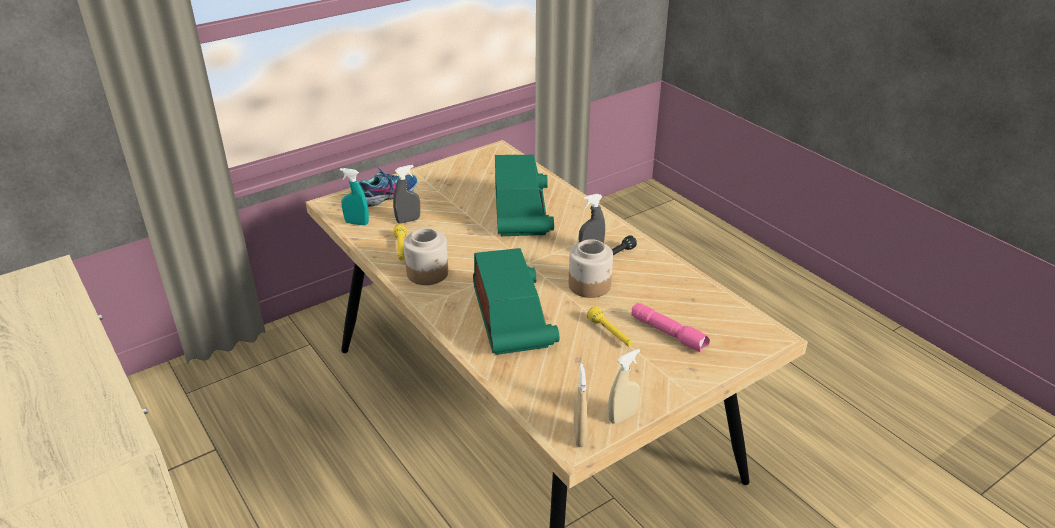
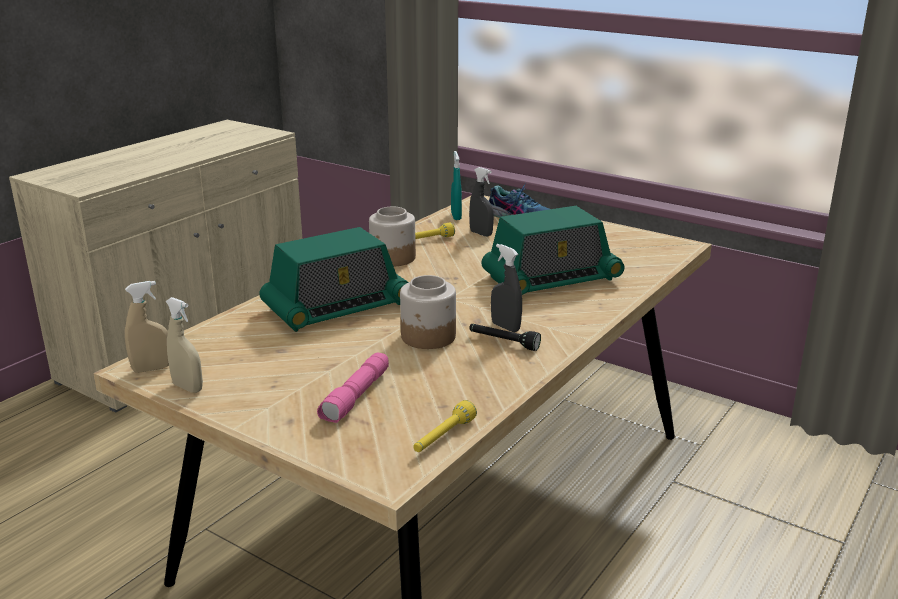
camera: 70 degrees right, 10 degrees down
yellow flashlight [587,306,633,346] -> yellow flashlight moved to [413,400,477,452]

